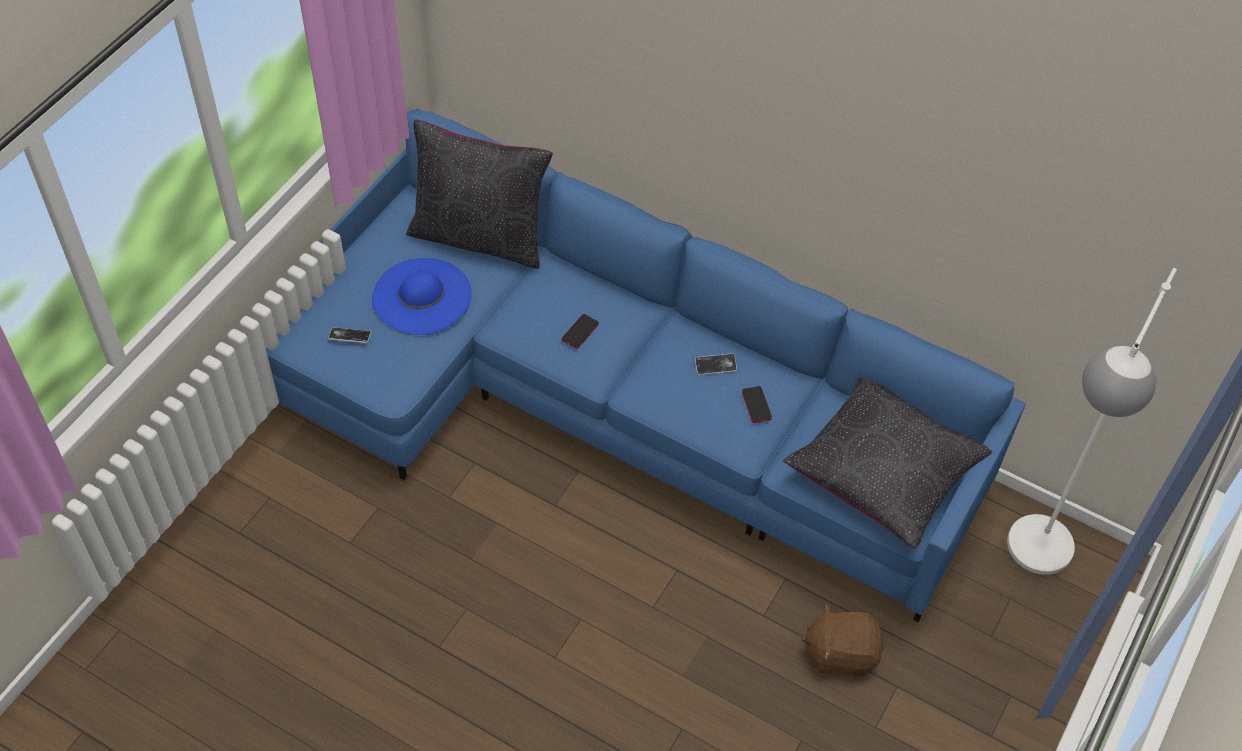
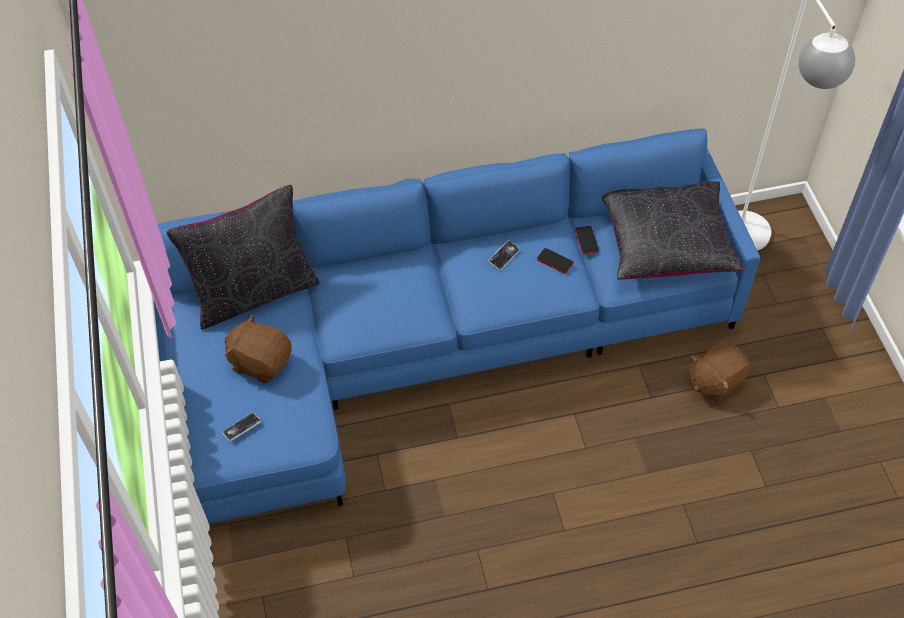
camera: 40 degrees left, 0 degrees up
blue hat [372,258,472,335] -> brown plush toy [224,314,292,383]
phone [562,314,599,349] -> phone moved to [575,226,599,254]

